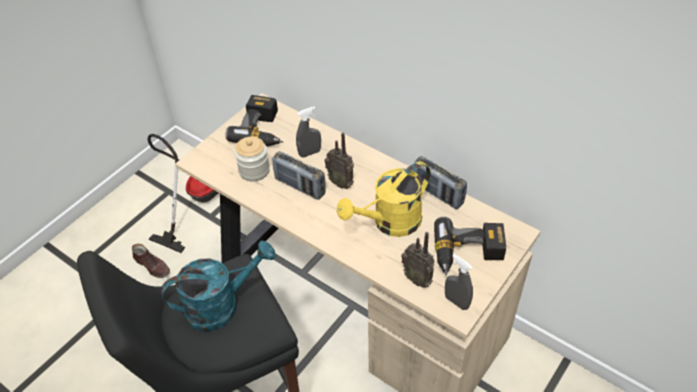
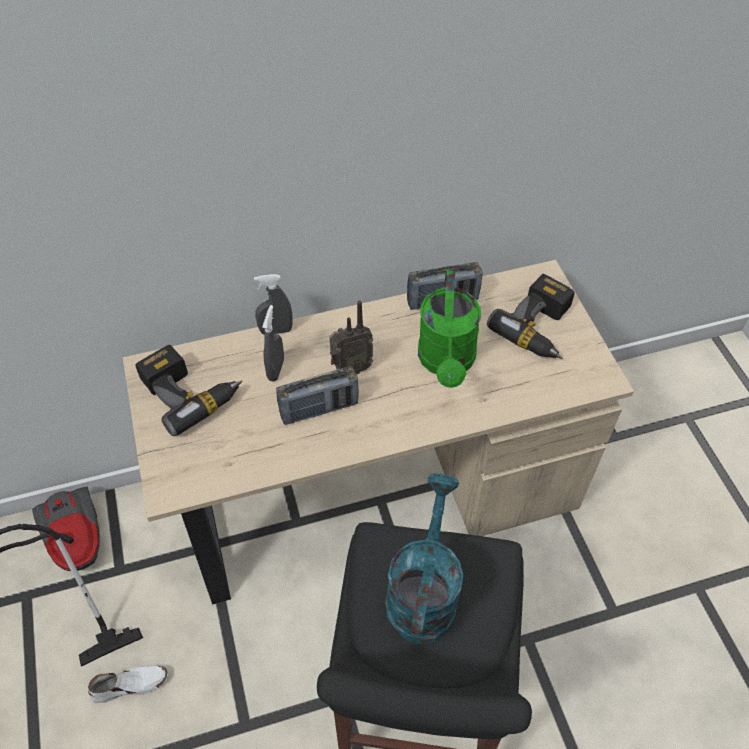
camera: 55 degrees left, 5 degrees up
brown shoe [132,244,170,278] -> white shoe [88,666,168,703]
jar [235,136,270,181] -> none
yellow watering can [337,162,431,237] -> green watering can [418,270,481,388]
radio [401,232,434,288] -> none
grey spray bottle [445,254,473,310] -> grey spray bottle moved to [254,274,293,335]

